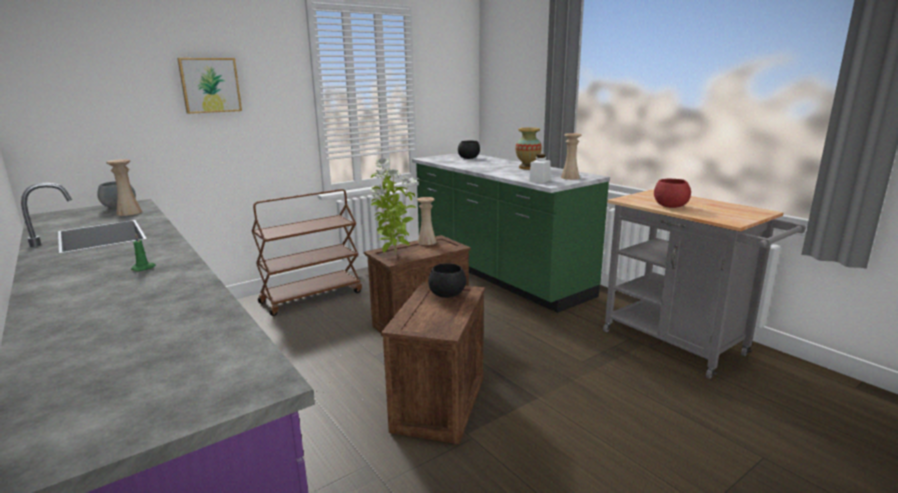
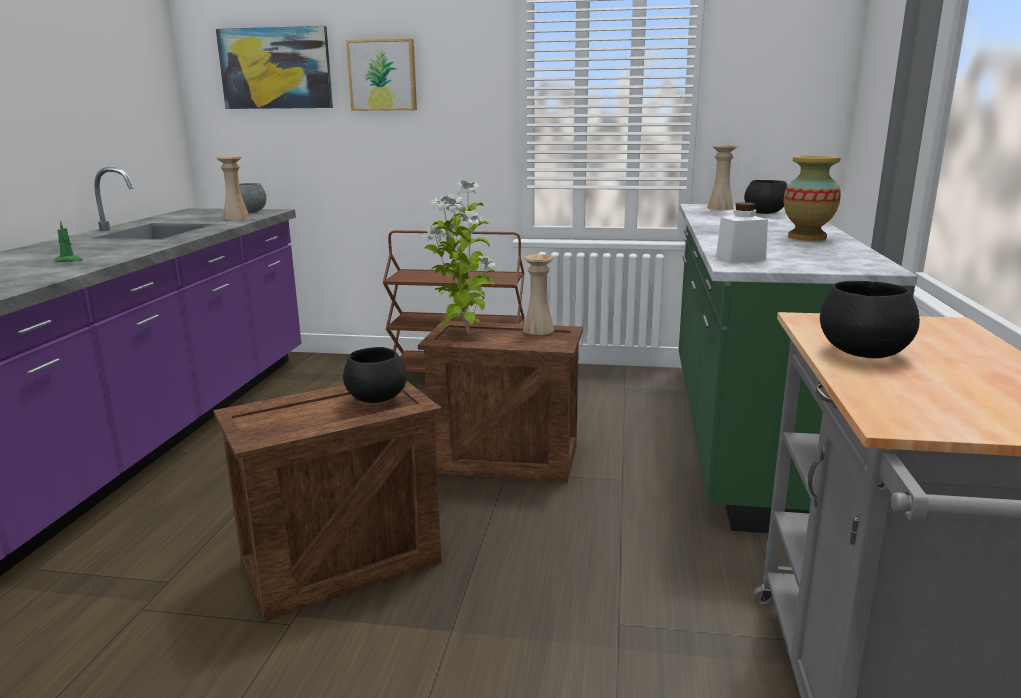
camera: 45 degrees right, 0 degrees up
beige vase [561,133,582,180] -> beige vase moved to [707,145,737,210]
red bowl [654,179,691,208] -> black bowl [820,281,920,358]
none -> picture [216,26,333,109]

